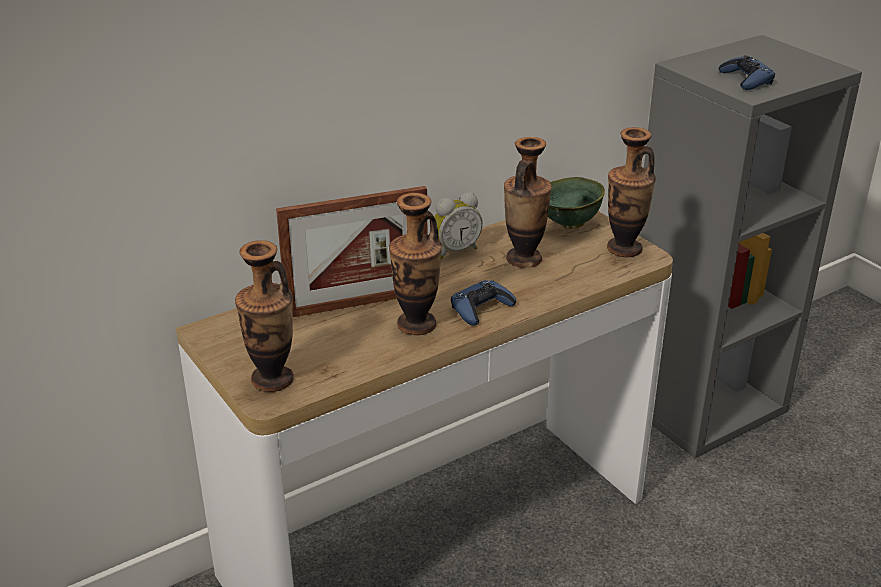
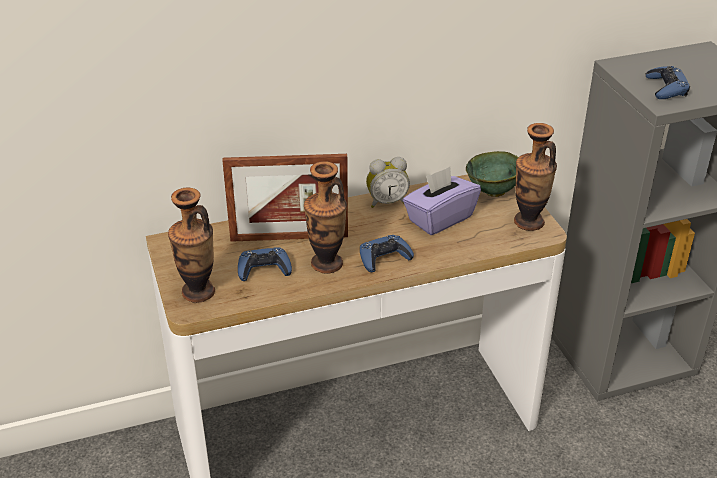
camera: 15 degrees right, 5 degrees up
vase [504,137,552,268] -> purple tissue box [403,167,481,235]
none -> blue game controller [238,247,292,281]

